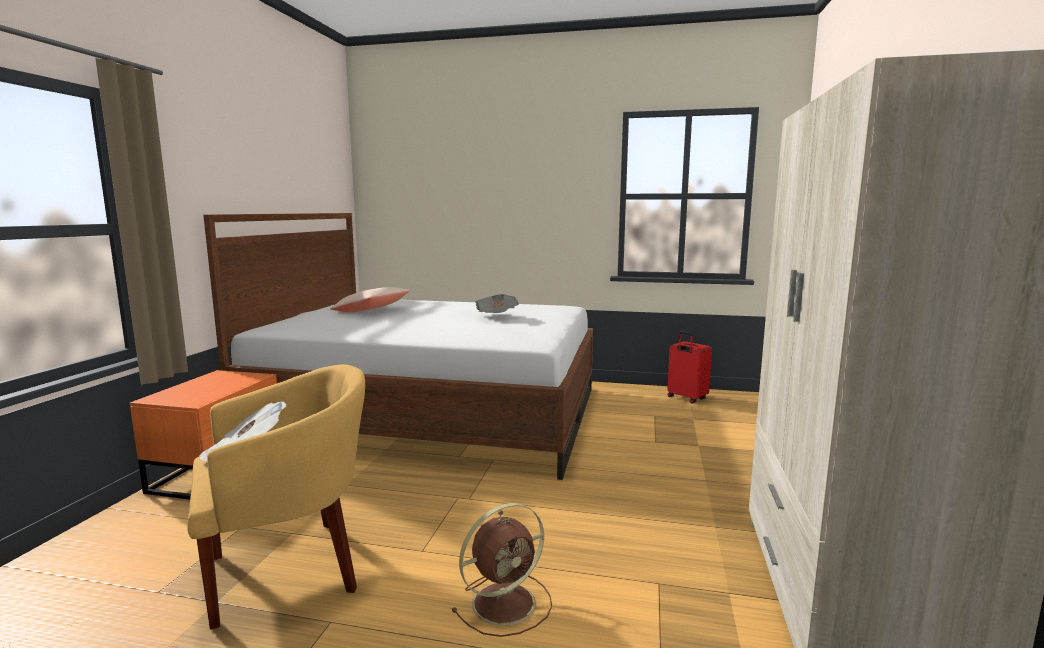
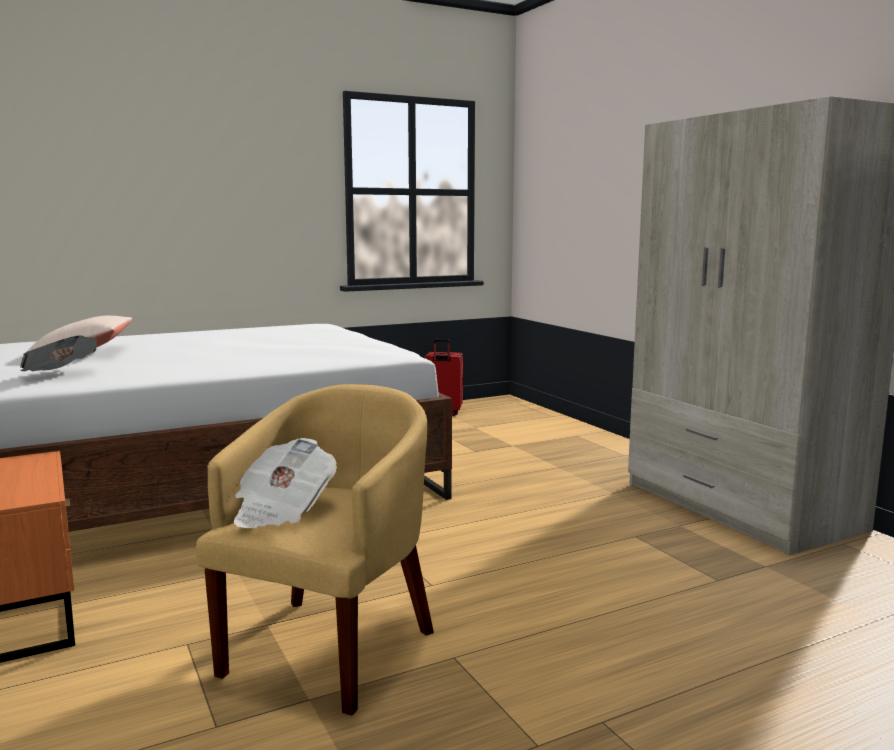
camera: 40 degrees left, 0 degrees up
brown fan [451,503,552,637] -> none
newspaper [475,294,519,313] -> newspaper moved to [20,335,97,371]

